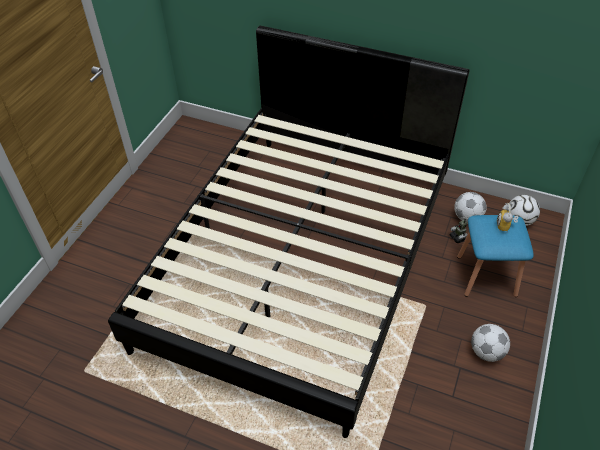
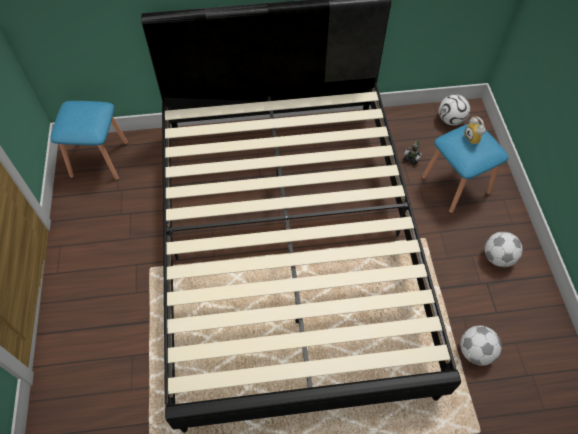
camera: 30 degrees left, 10 degrees up
football [454,192,486,223] -> football moved to [460,326,502,366]
none -> blue stool [50,101,128,180]

